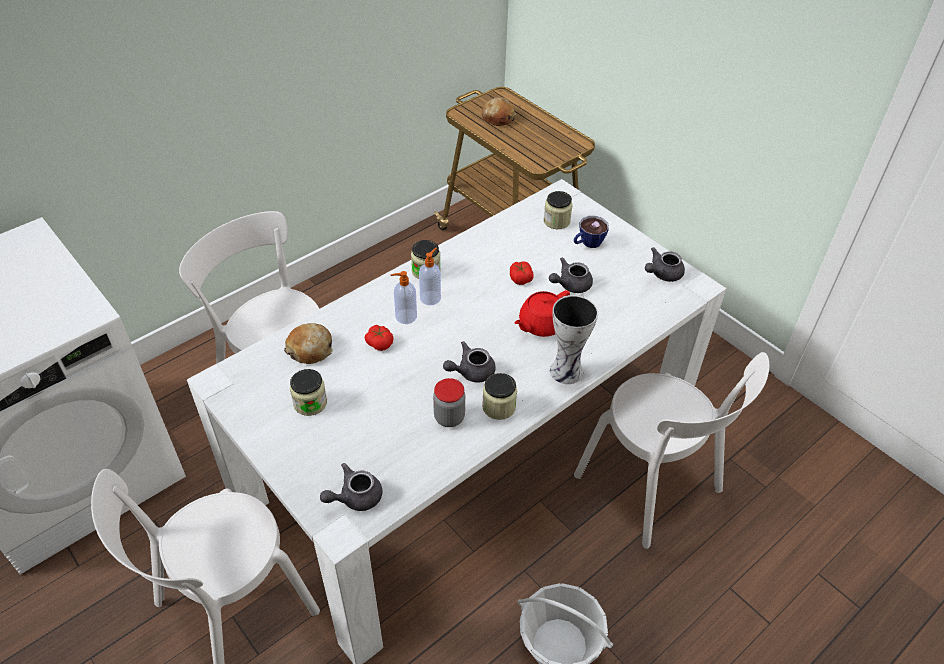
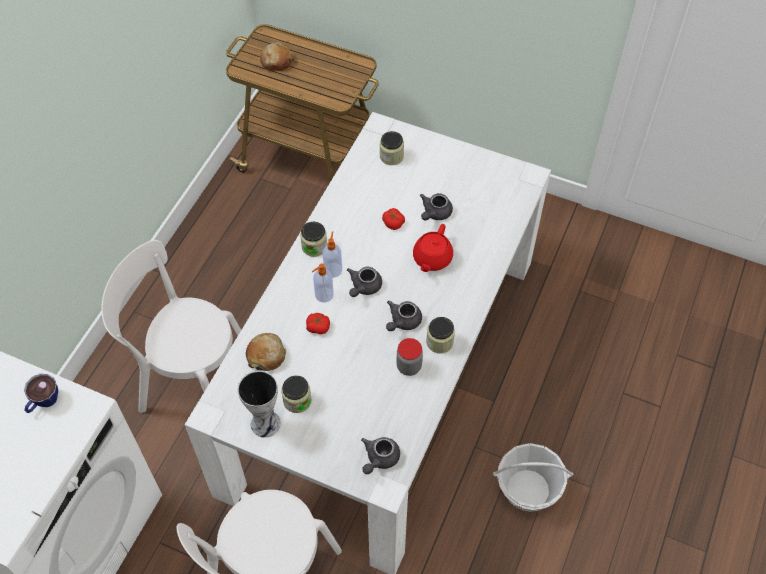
camera: 25 degrees left, 10 degrees up
vase [550,295,598,384] -> vase moved to [238,371,281,438]
cup [574,216,609,248] -> cup moved to [24,374,58,413]
white chair [574,352,769,549] -> none
grey teapot [645,247,685,282] -> grey teapot moved to [347,267,382,297]

